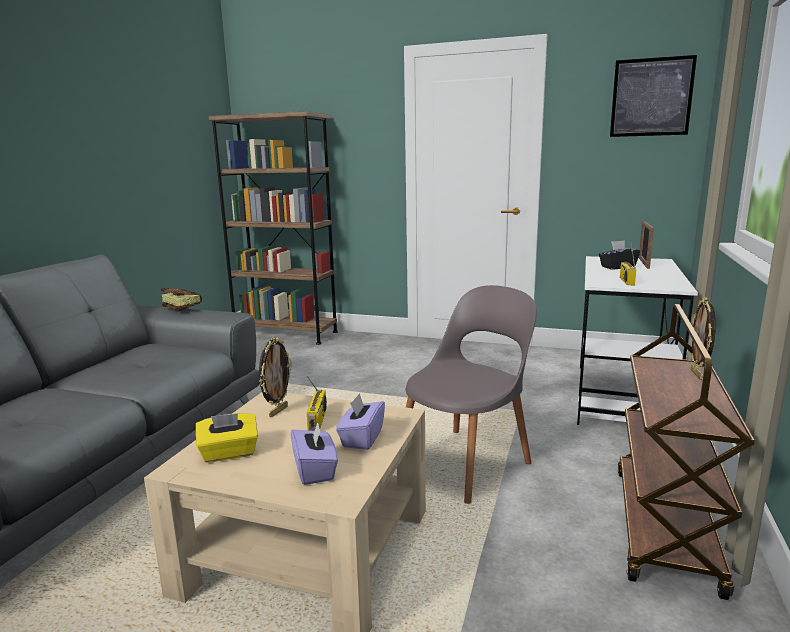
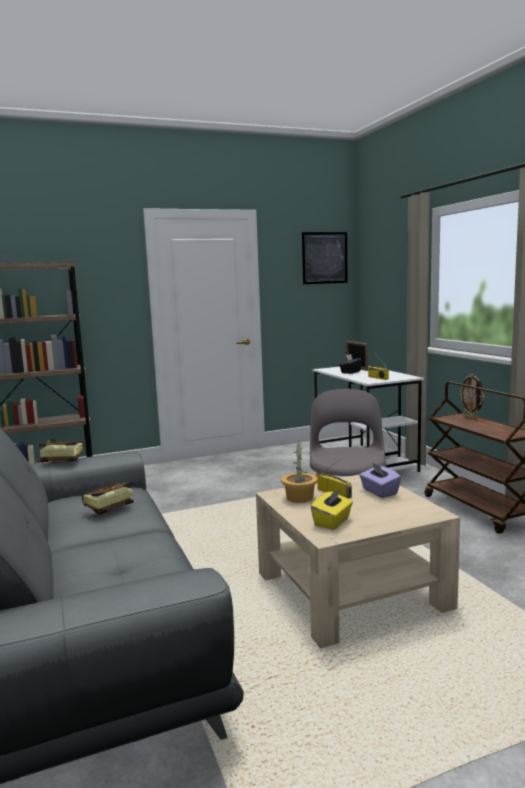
camera: 40 degrees left, 5 degrees down
picture frame [259,337,292,417] -> potted plant [281,441,318,503]
purple tissue box [291,422,338,485] -> none
none -> book [82,482,134,521]

